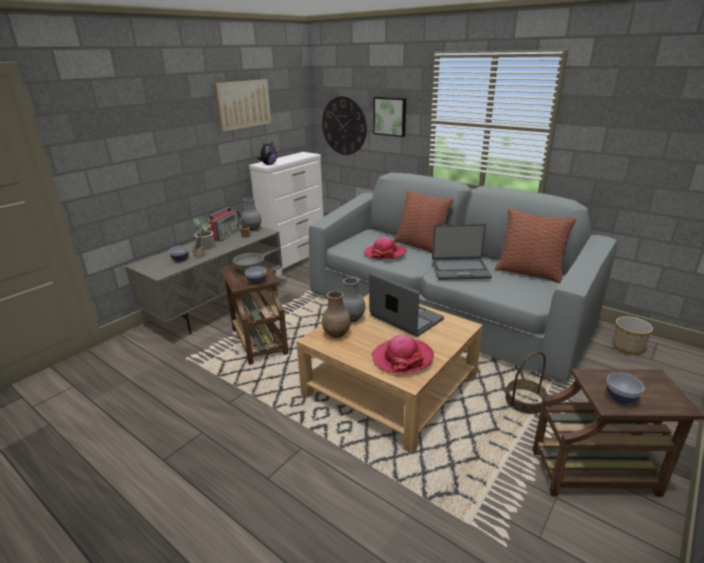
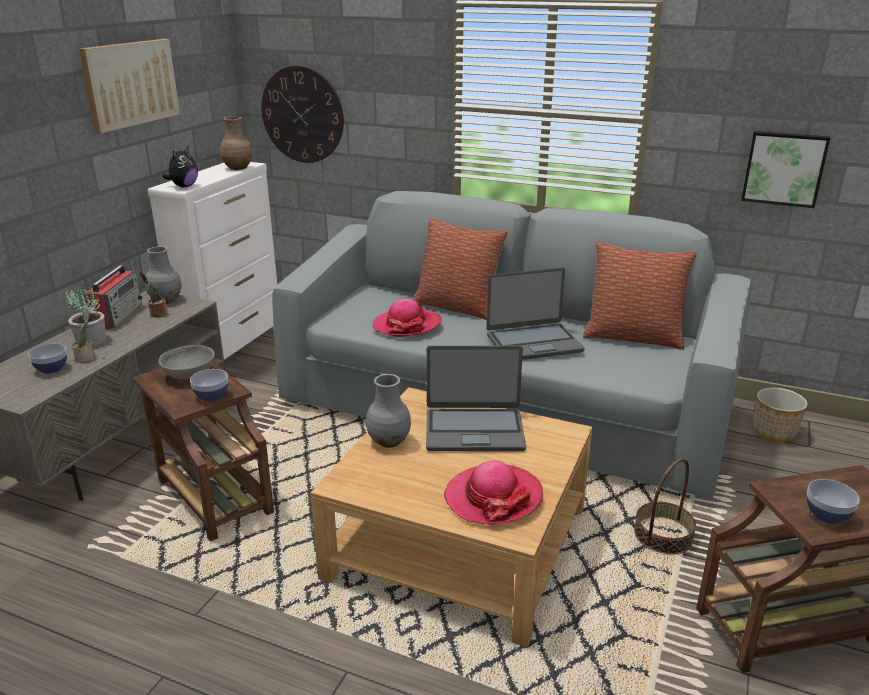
camera: 15 degrees left, 0 degrees up
brown vase [322,291,351,338] -> brown vase moved to [220,117,252,170]
laptop [369,273,444,337] -> laptop turned 150 degrees clockwise [426,346,526,451]
picture [373,97,406,137] -> picture moved to [741,131,830,208]

